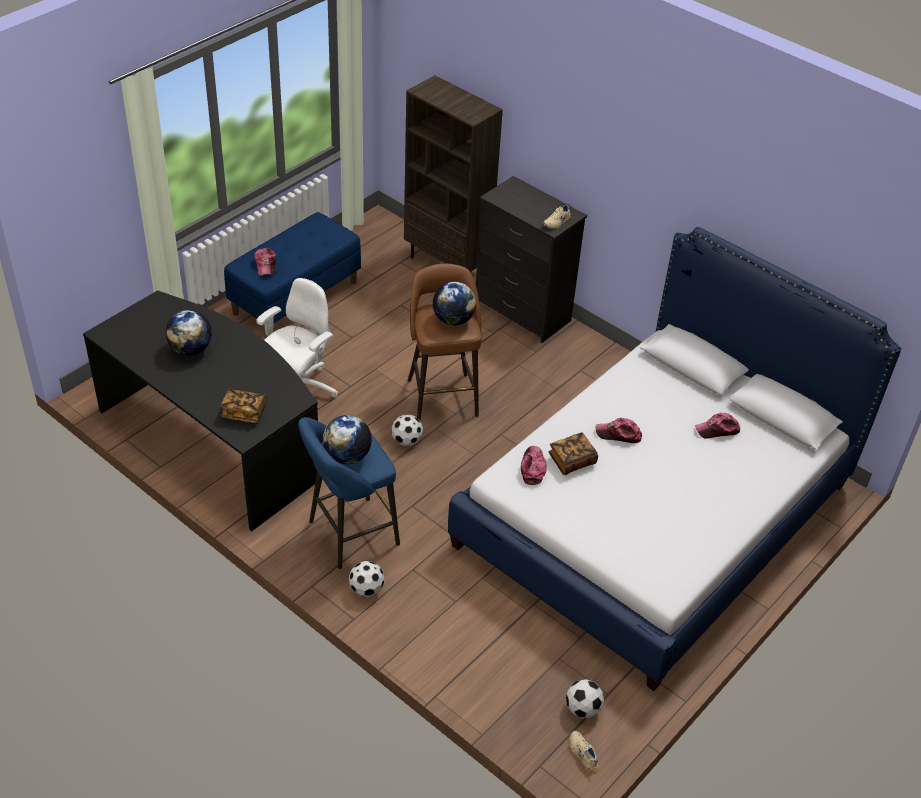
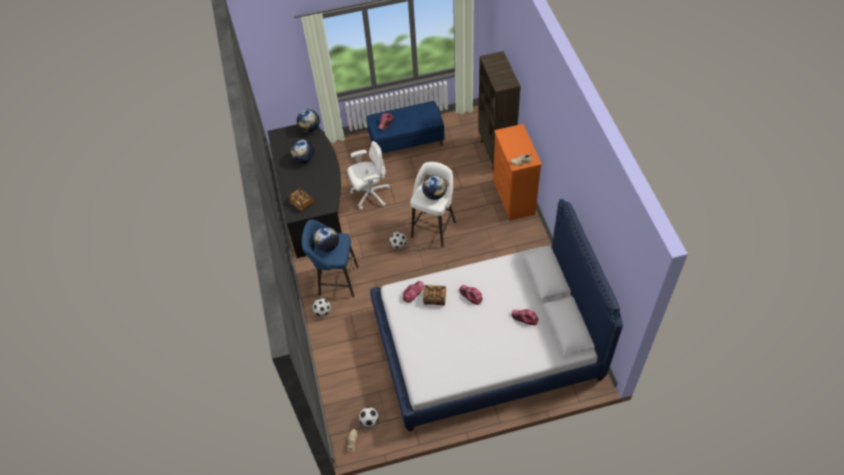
camera: 40 degrees right, 10 degrees up
brown stool [408,263,481,420] -> white stool [410,162,456,248]
black dresser [476,176,587,343] -> orange dresser [493,124,542,221]
none -> globe [297,109,320,132]

